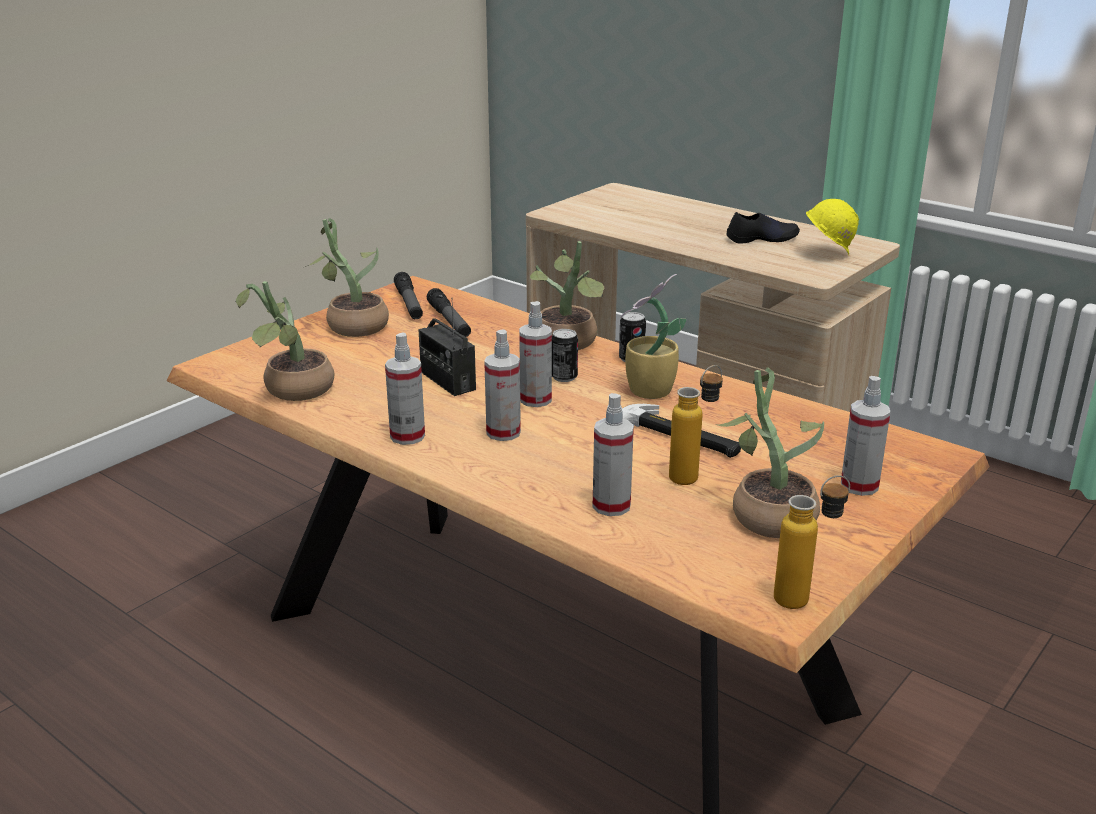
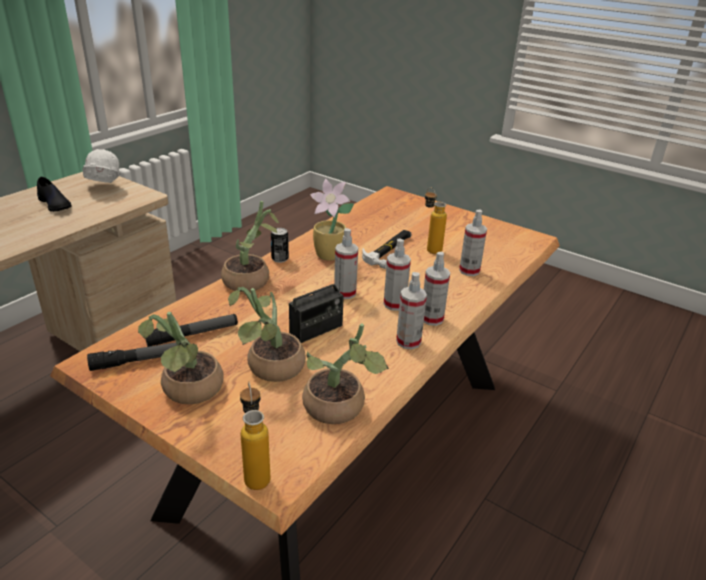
camera: 95 degrees left, 5 degrees up
can [552,329,578,382] -> none
potted plant [718,367,824,538] -> potted plant moved to [228,287,306,382]
black shoe [726,212,800,244] -> black shoe turned 150 degrees clockwise [37,176,72,212]
bottle [774,475,850,609] -> bottle moved to [240,382,270,490]
yellow hard hat [806,199,859,254] -> white hard hat [82,149,121,183]
spray bottle [841,376,890,496] -> spray bottle moved to [424,252,450,326]

